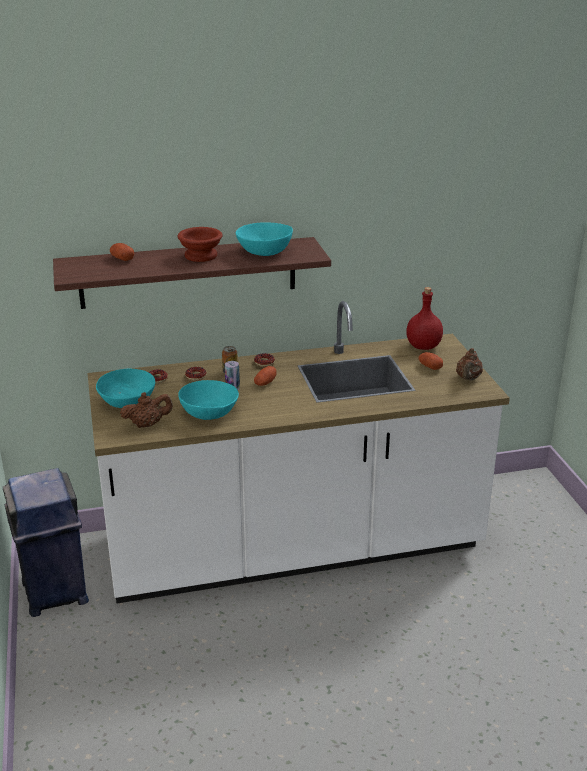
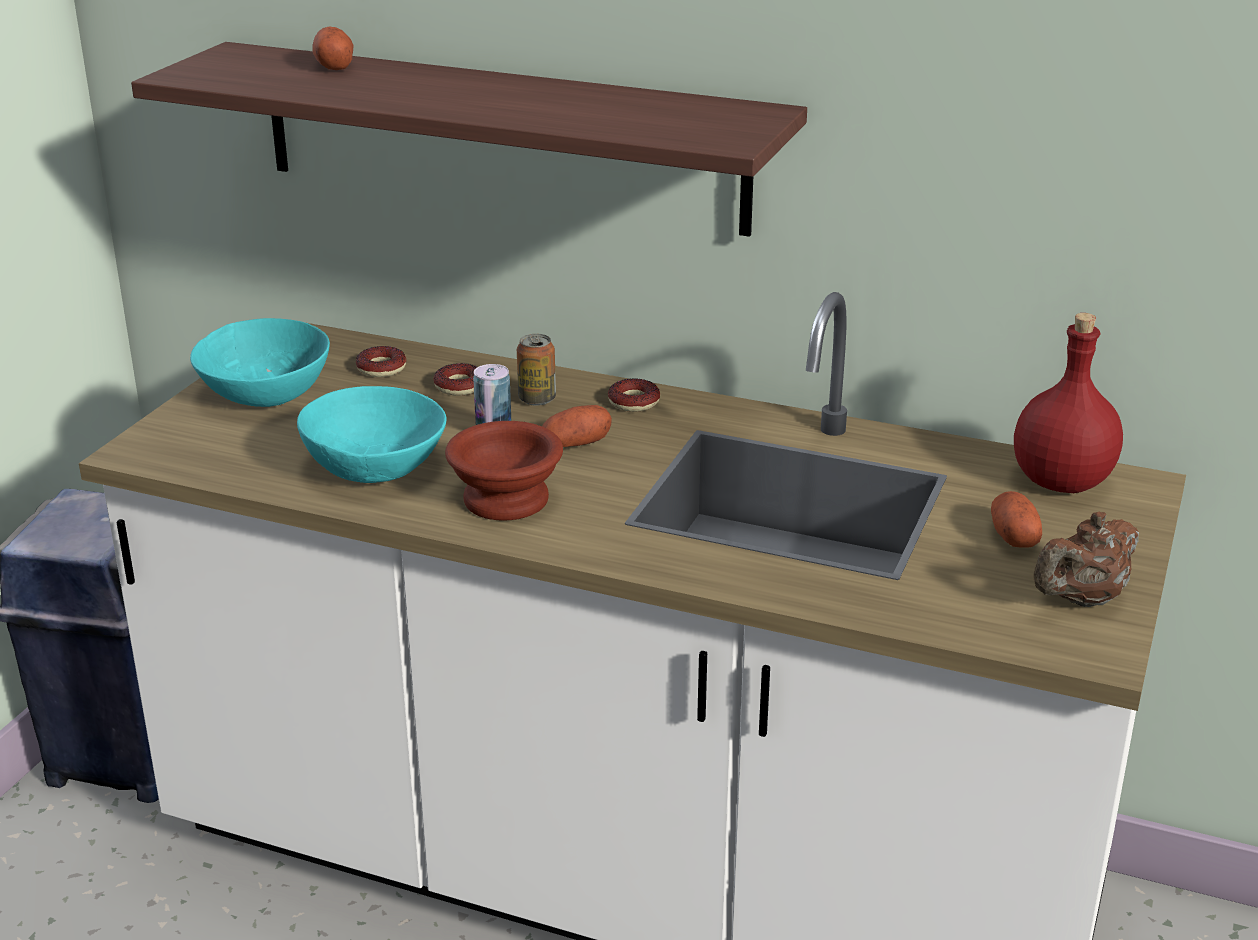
camera: 35 degrees right, 0 degrees up
brown teapot [120,392,173,428] -> none
brown bowl [177,227,223,262] -> brown bowl moved to [445,421,563,521]
turquoise bowl [236,222,293,256] -> none

